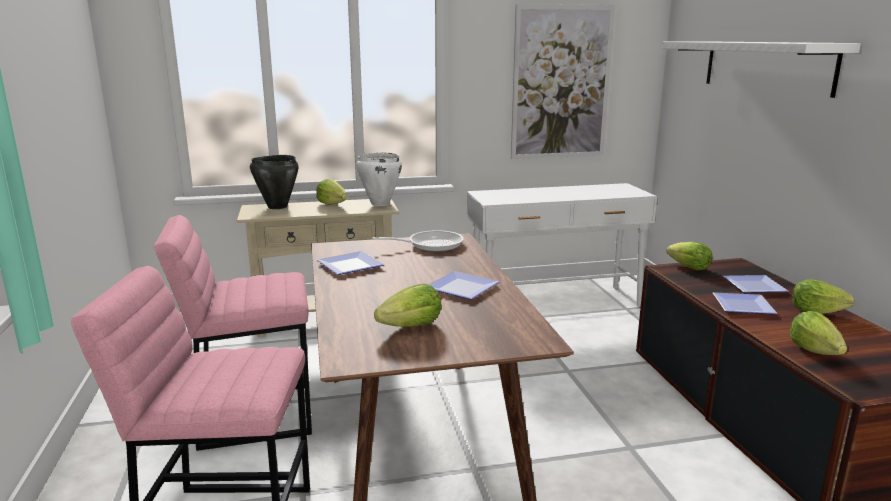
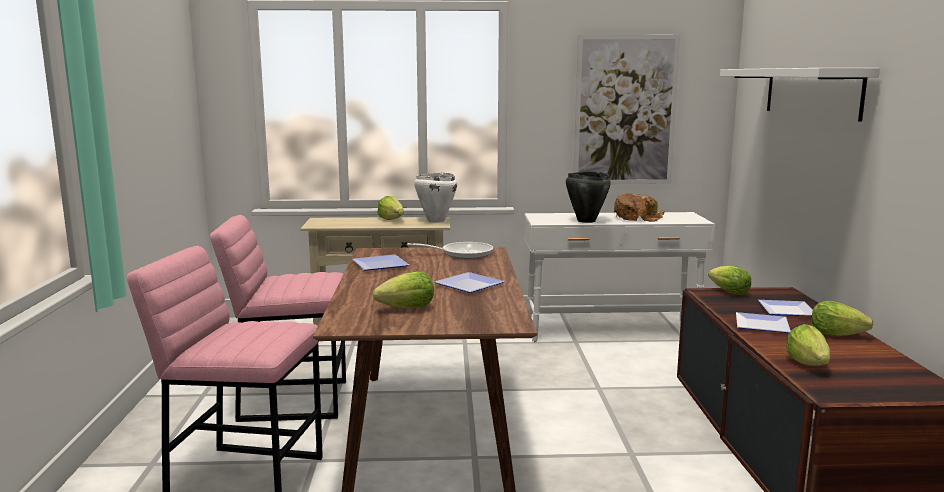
camera: 10 degrees right, 5 degrees down
black cooking pot [250,155,299,209] -> black cooking pot moved to [566,172,611,223]
none -> bread [614,193,664,222]

